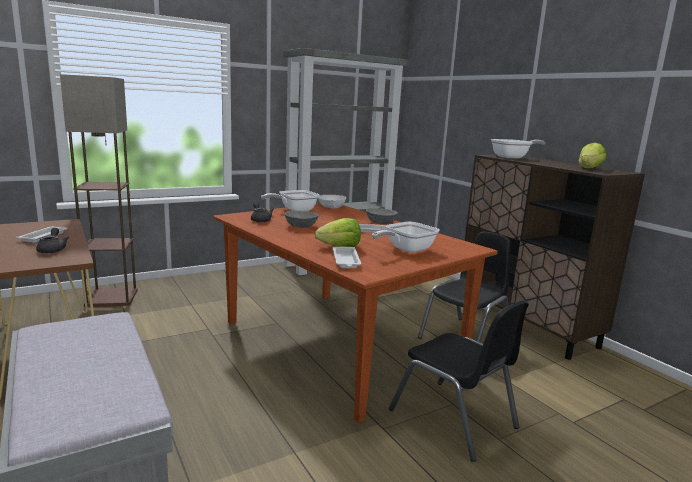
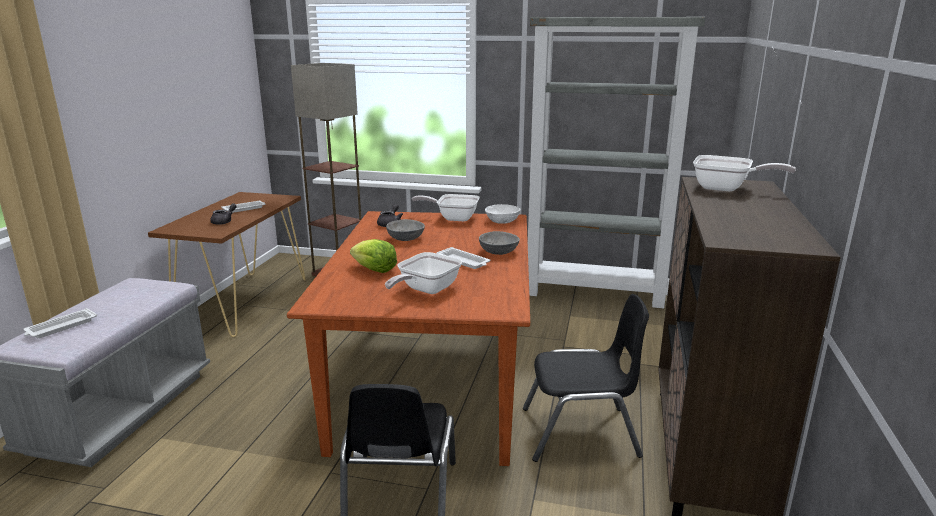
camera: 45 degrees right, 5 degrees up
white tray [333,247,361,268] -> white tray moved to [23,308,97,338]
frying pan [372,222,439,253] -> frying pan turned 60 degrees counterclockwise [385,252,462,294]
lettuce [578,143,606,168] -> none

